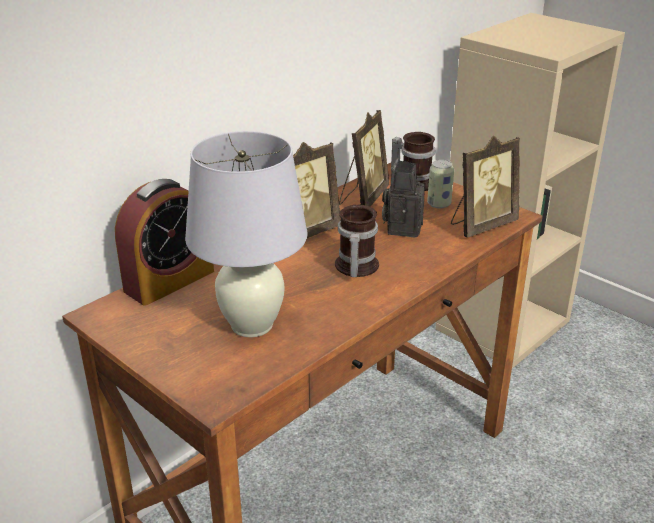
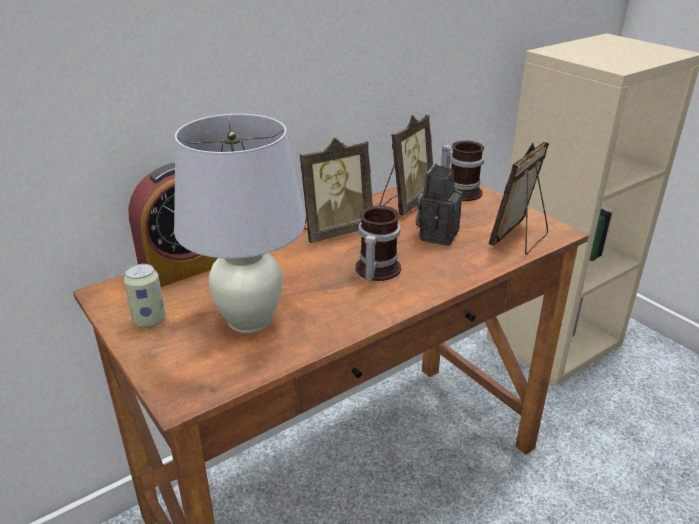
camera: 10 degrees right, 0 degrees up
can [427,160,454,208] -> can moved to [124,264,166,328]
picture frame [451,135,520,238] -> picture frame turned 150 degrees clockwise [489,142,549,255]

